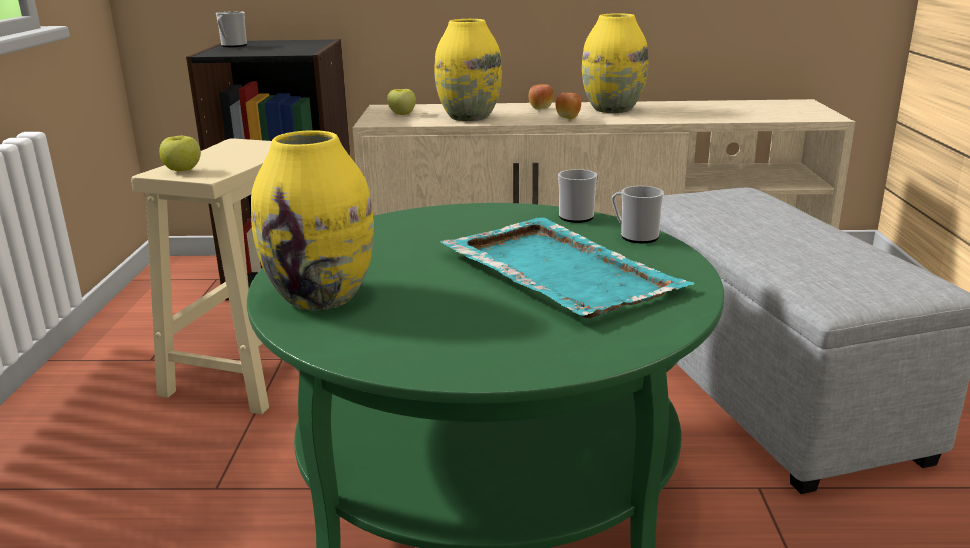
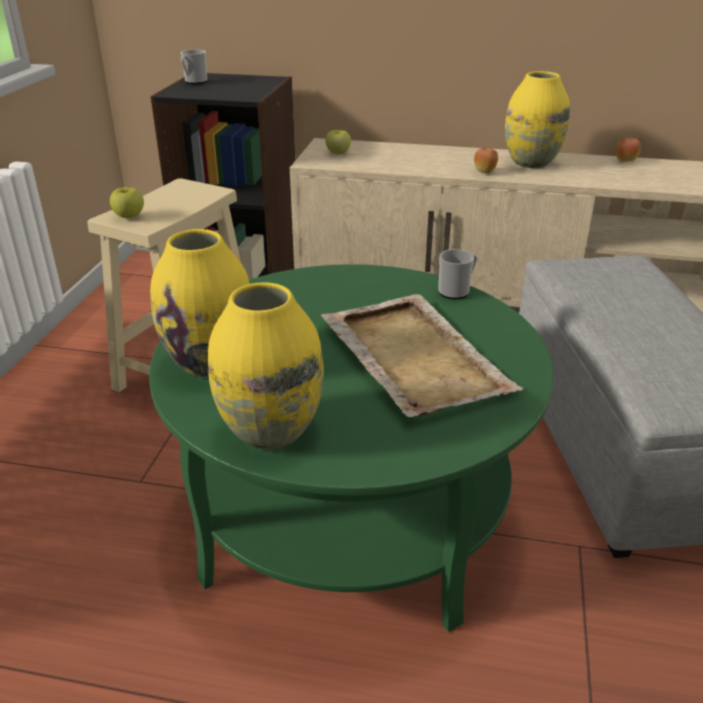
camera: 10 degrees right, 10 degrees up
yellow vase [434,19,502,121] -> yellow vase moved to [208,282,324,450]
turquoise tray [440,217,694,318] -> beige tray [321,294,523,417]
apple [529,84,554,110] -> apple moved to [616,138,641,162]
mug [612,186,664,243] -> none

